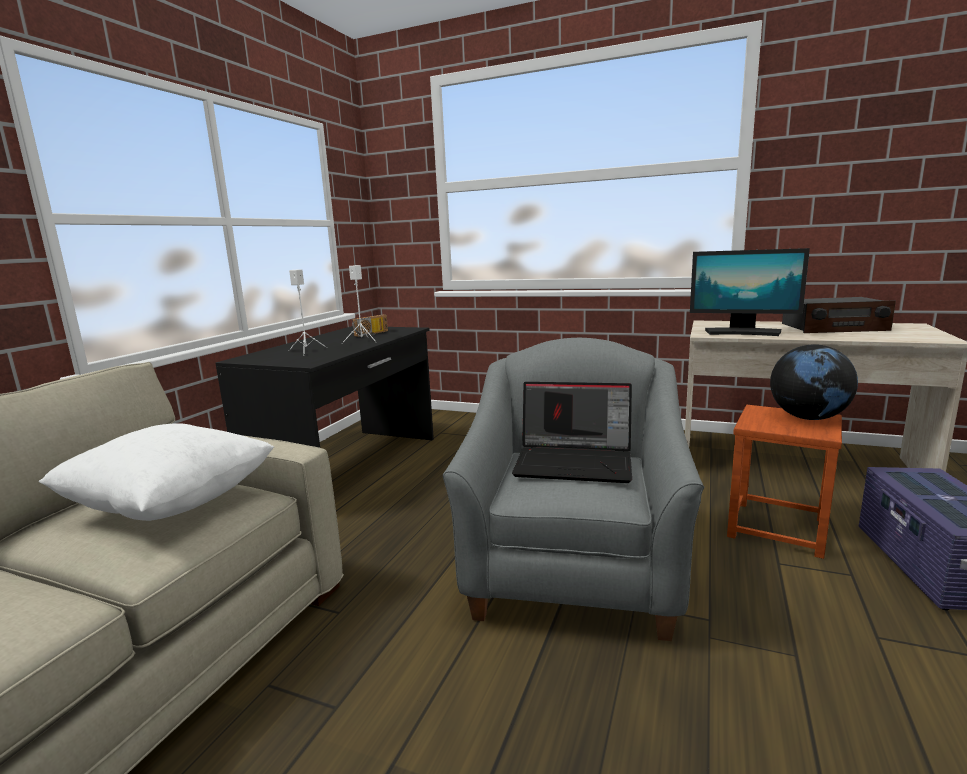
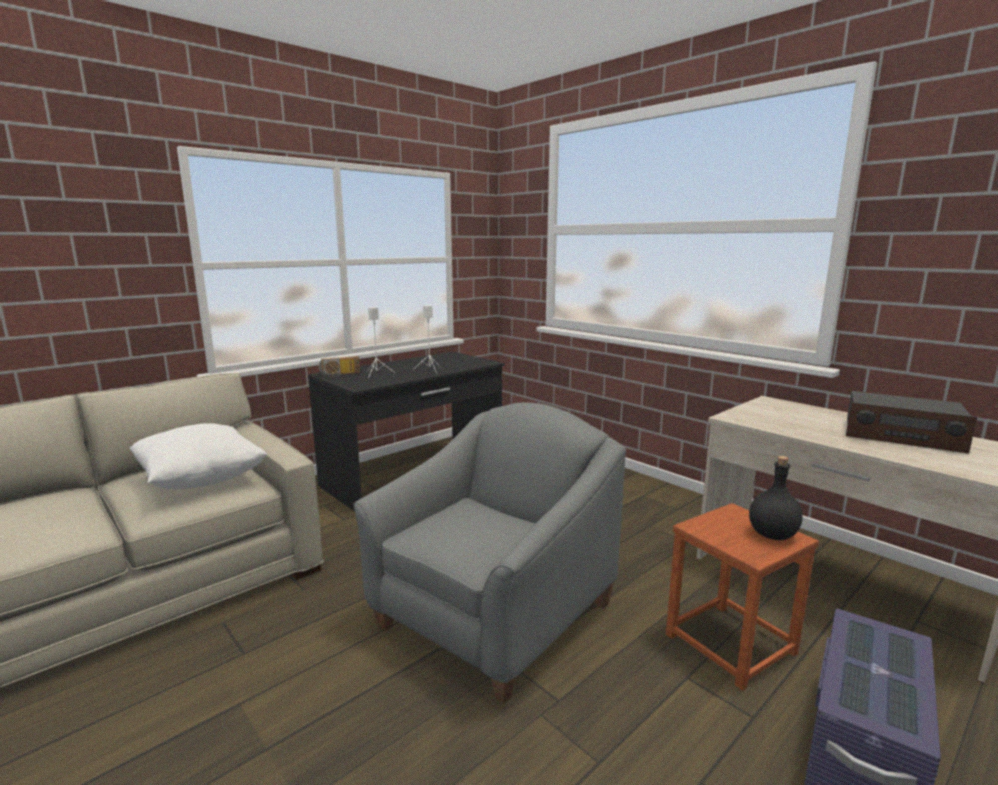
camera: 25 degrees right, 0 degrees up
radio [352,314,388,337] -> radio moved to [319,356,360,377]
laptop [512,382,632,483] -> none
monitor [690,248,810,336] -> none
globe [770,344,858,420] -> black bottle [749,456,803,540]

